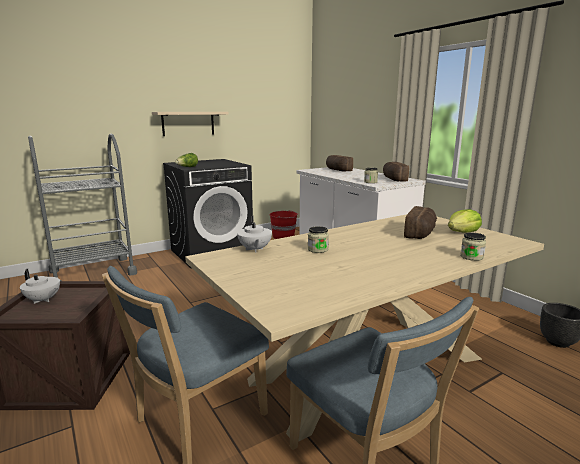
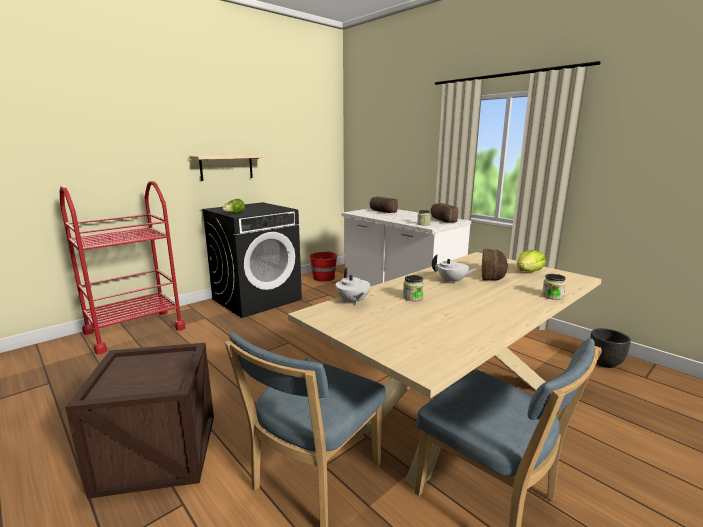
camera: 10 degrees left, 0 degrees up
white teapot [20,269,60,304] -> white teapot moved to [432,254,478,284]
grey cart [28,134,137,281] -> red cart [60,181,186,355]

